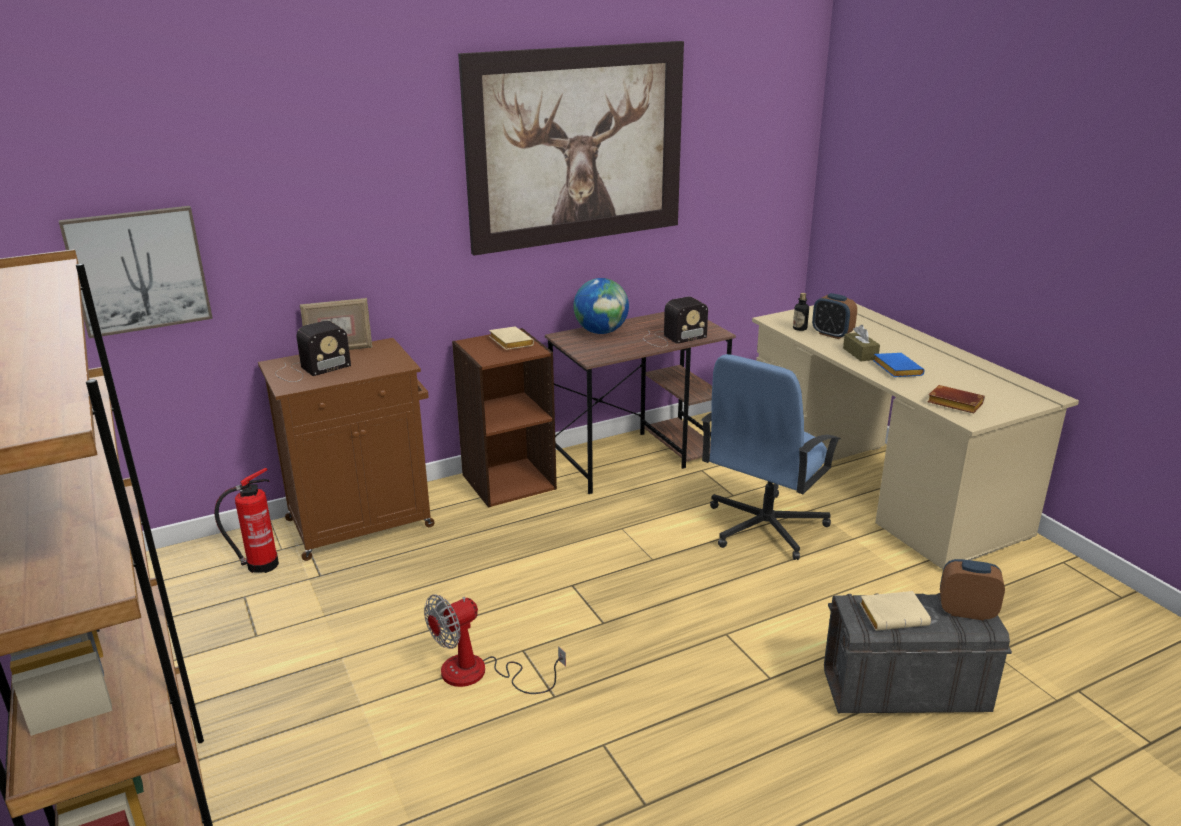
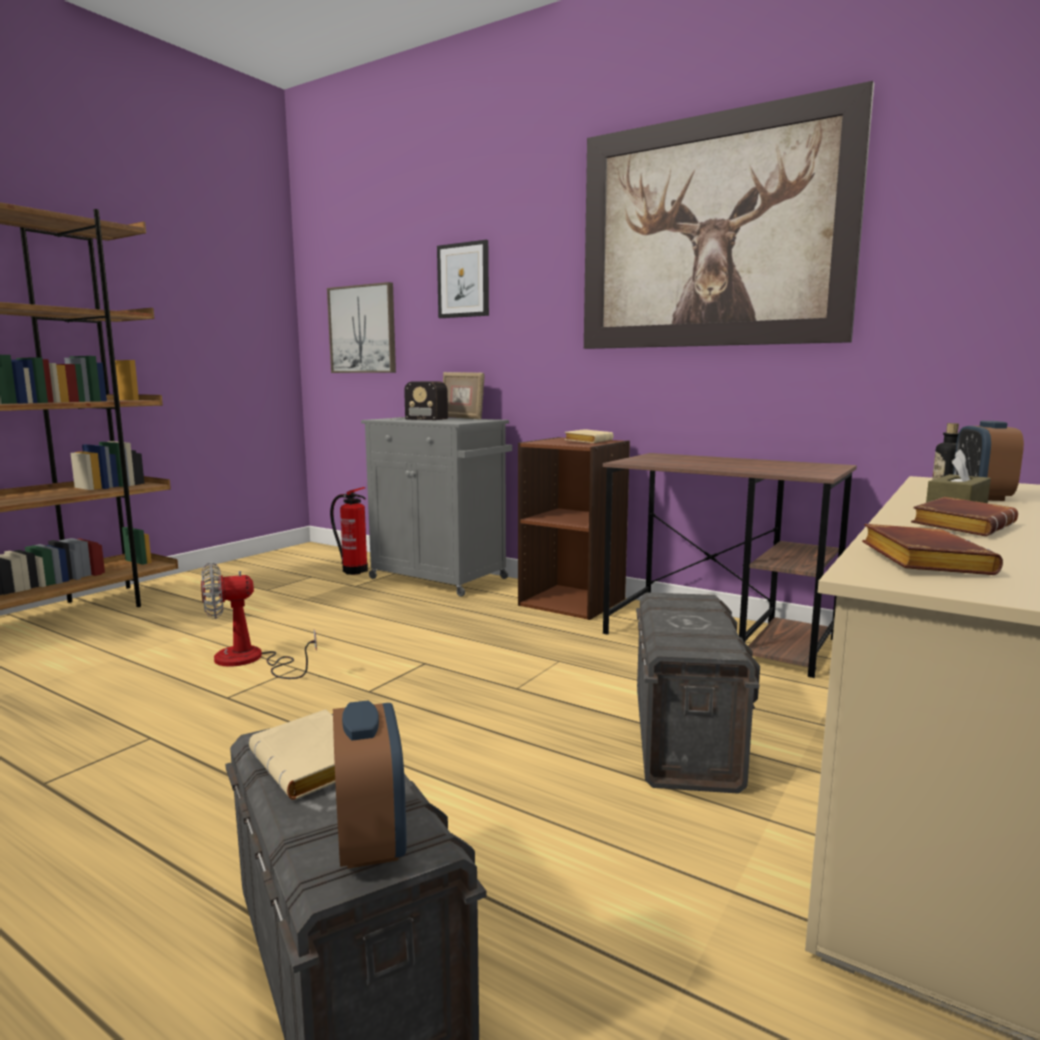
camera: 60 degrees right, 15 degrees down
brown cabinet [258,338,435,561] -> grey cabinet [361,418,512,597]
fan [424,595,566,694] -> fan turned 45 degrees counterclockwise [201,562,317,679]
globe [573,278,629,334] -> none
radio [643,297,708,347] -> none
blue office chair [701,354,841,560] -> grey storage box [636,592,760,794]
blue book [873,353,924,377] -> brown book [911,497,1018,536]
none -> picture [437,240,489,318]

